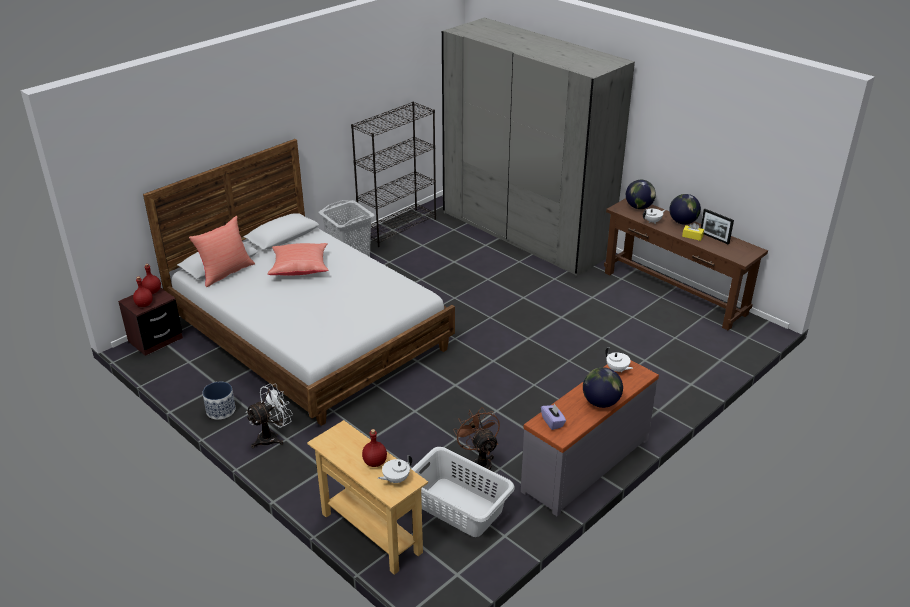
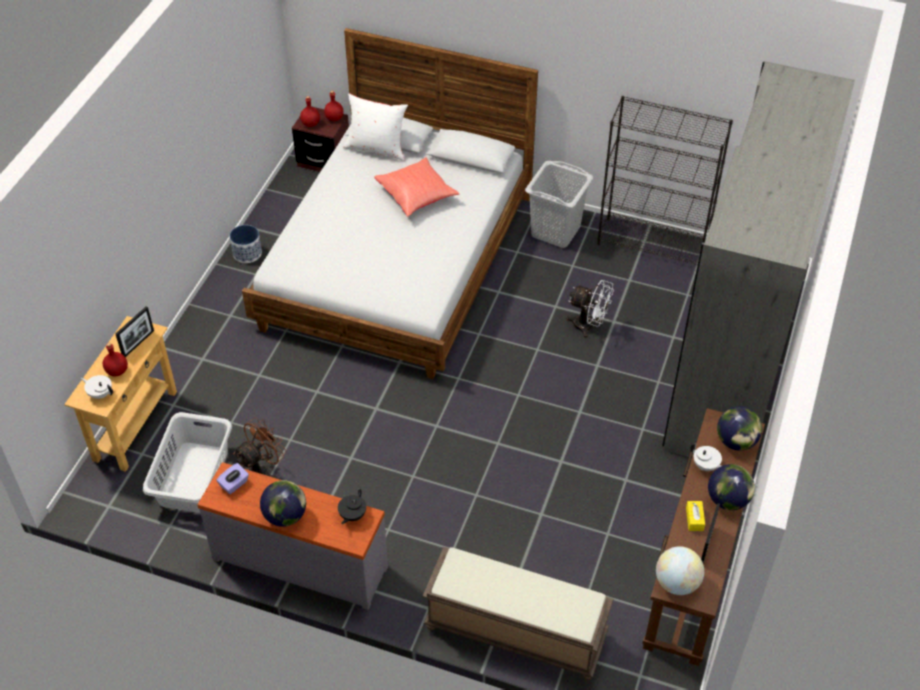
camera: 65 degrees right, 15 degrees up
red pillow [189,216,255,287] -> white pillow [343,93,408,161]
white fan [245,384,293,448] -> white fan moved to [566,280,614,338]
white teapot [605,347,633,372] -> black teapot [338,489,366,524]
none -> picture frame [115,306,154,357]
none -> brown bench [422,547,614,681]
none -> globe [656,546,704,595]

